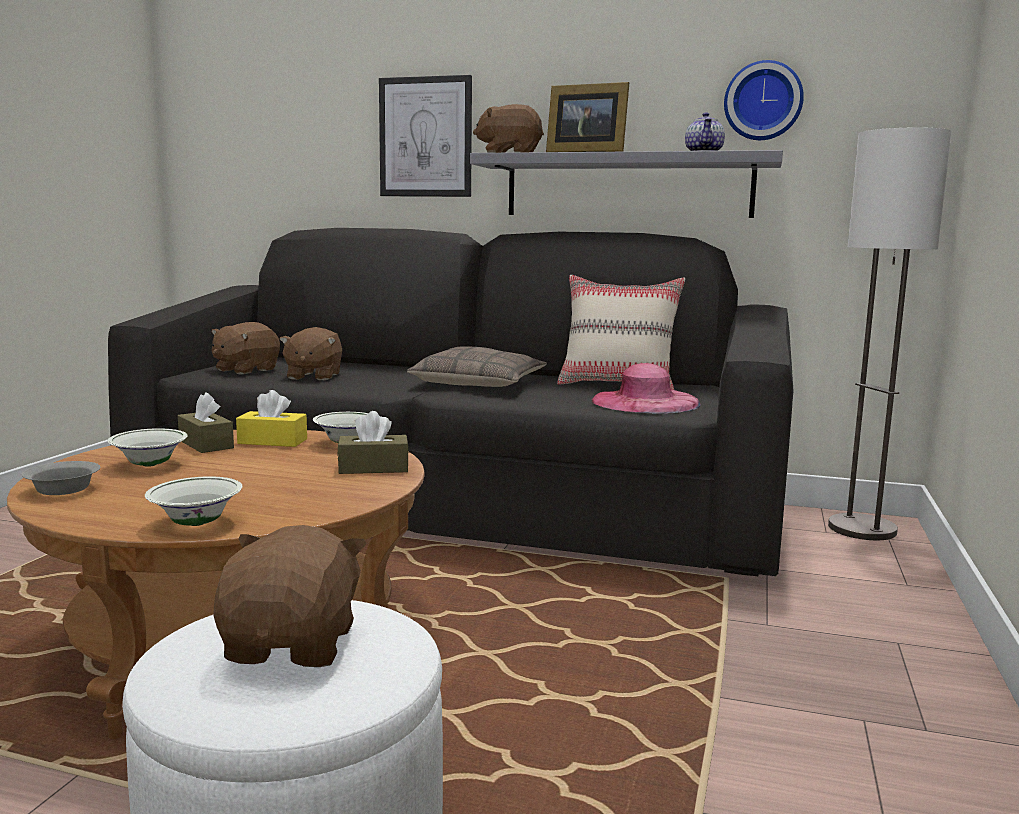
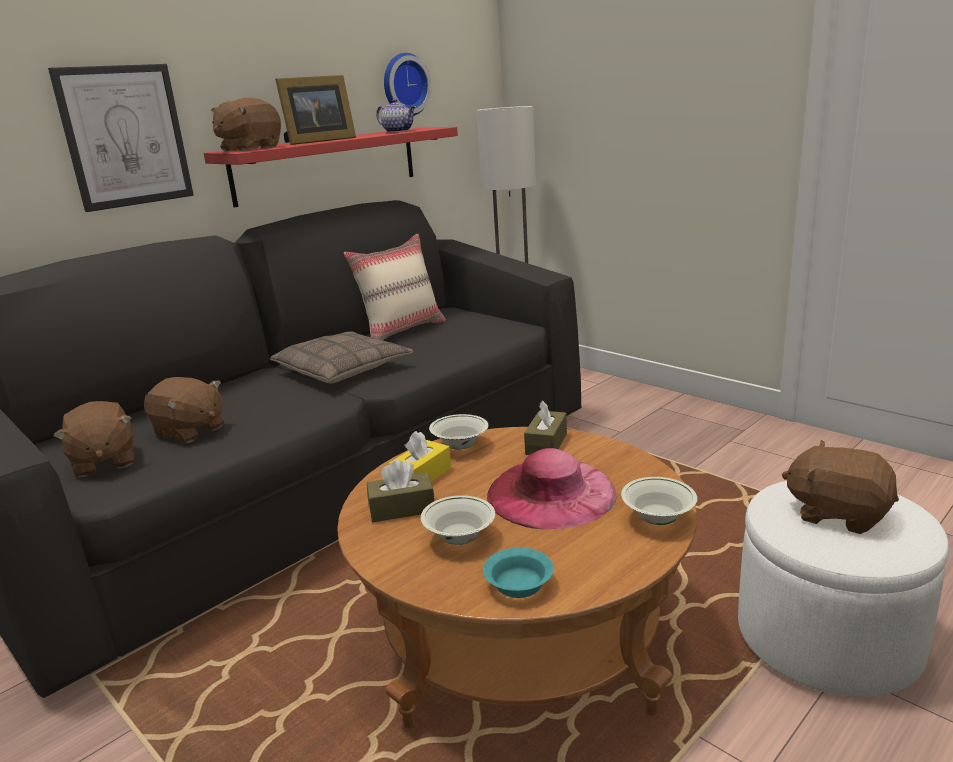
camera: 60 degrees left, 10 degrees up
grey bowl [22,461,100,495] -> turquoise bowl [483,548,554,598]
grey shelf [470,150,783,218] -> red shelf [204,127,458,207]
pink hat [592,363,701,414] -> pink hat moved to [487,448,617,529]

